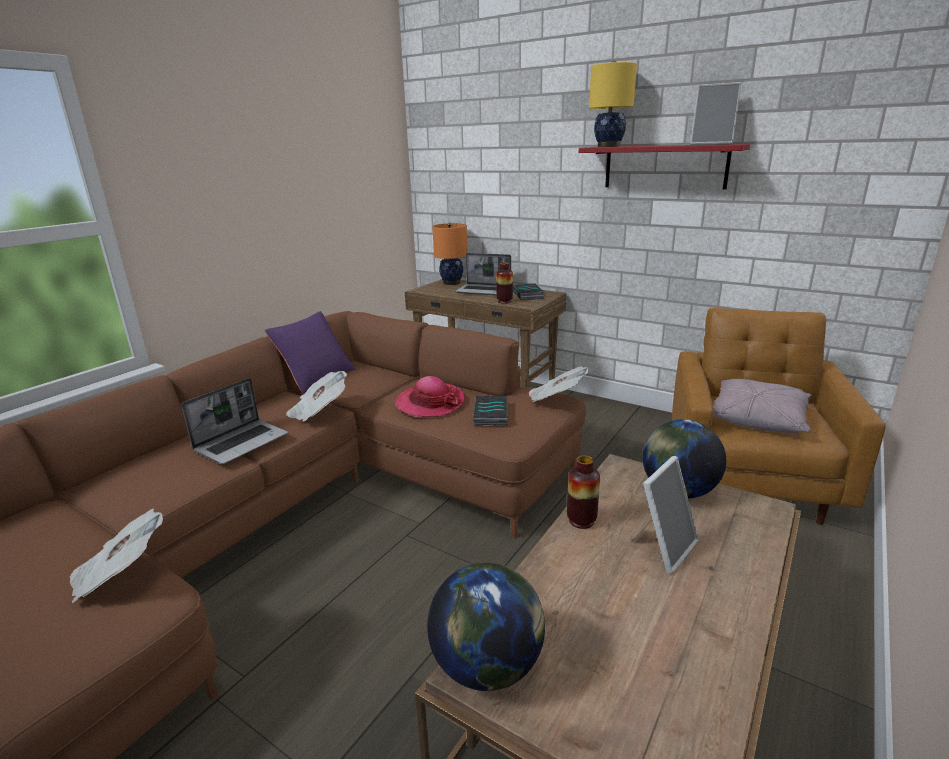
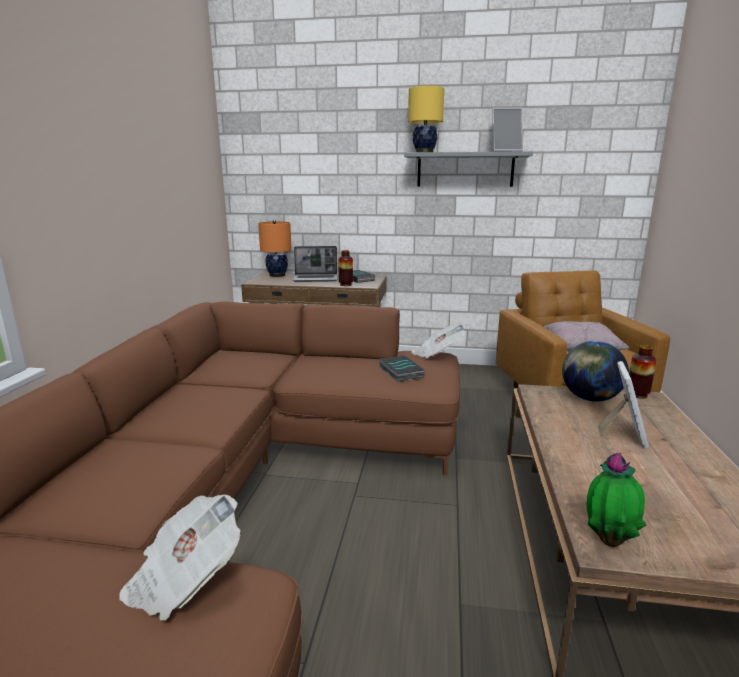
camera: 25 degrees left, 5 degrees down
laptop [182,378,288,464] -> none
purple pillow [265,311,355,394] -> none
newspaper [286,371,347,421] -> none
hat [395,376,465,417] -> none
globe [427,562,545,691] -> potted plant [587,453,646,547]
vase [567,456,600,529] -> vase moved to [629,345,657,398]
red shelf [579,144,750,190] -> grey shelf [404,151,533,187]

